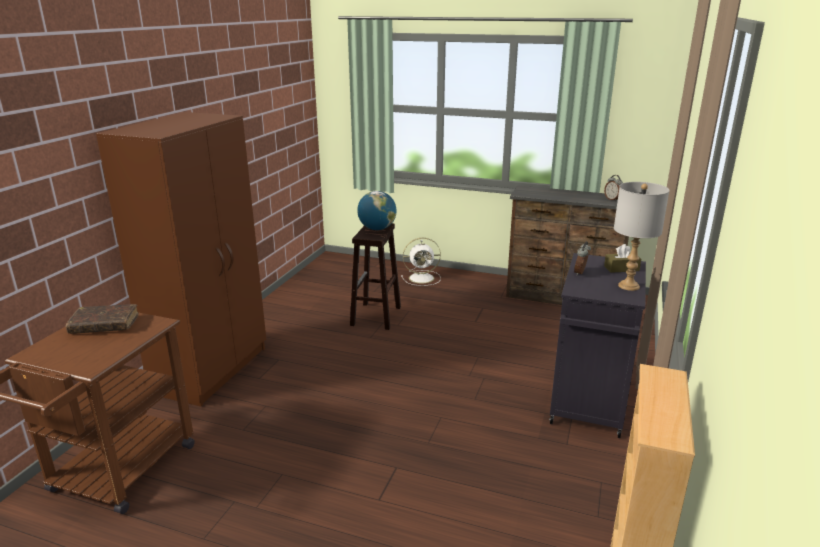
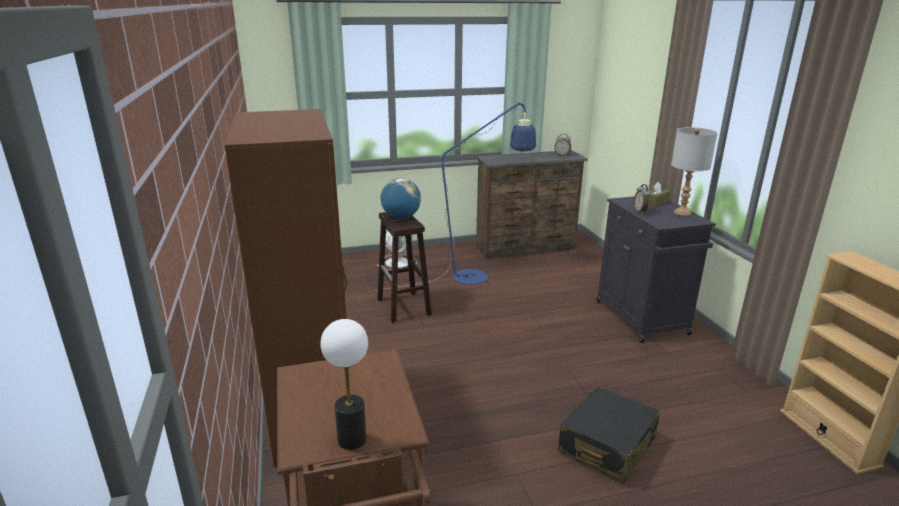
camera: 35 degrees left, 0 degrees up
brown book [66,304,139,334] -> none
none -> table lamp [320,319,368,450]
none -> blue floor lamp [386,101,536,289]
none -> black suitcase [558,386,660,483]

